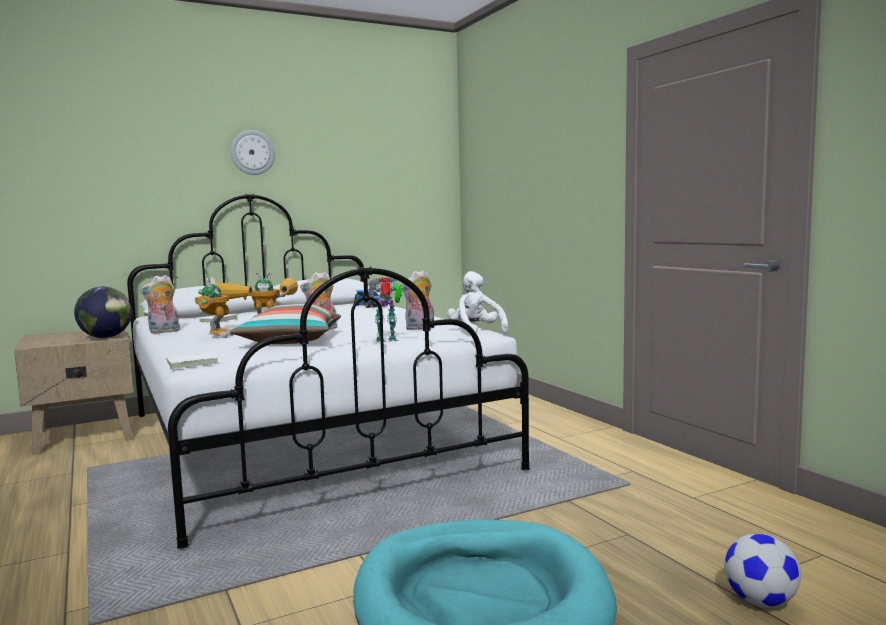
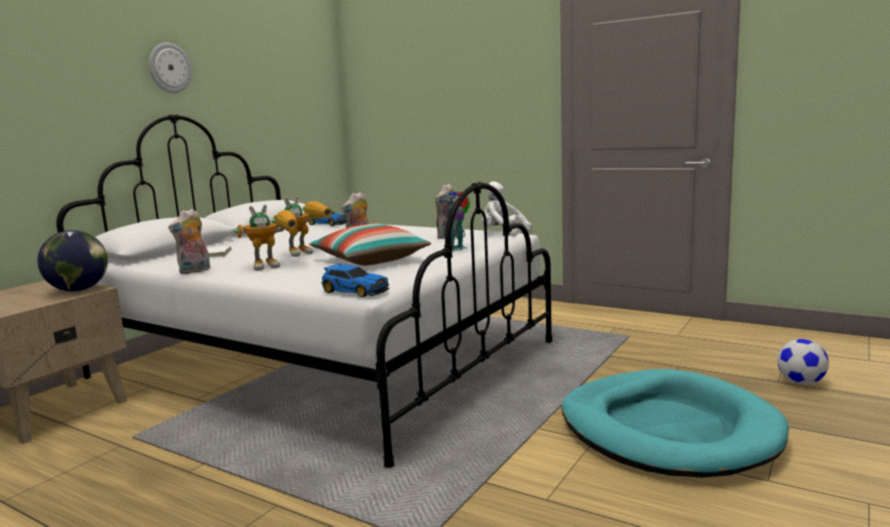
camera: 30 degrees left, 5 degrees up
white book [165,354,218,369] -> toy car [321,263,389,297]
toy robot [195,276,253,338] -> toy robot turned 90 degrees clockwise [234,204,297,271]

